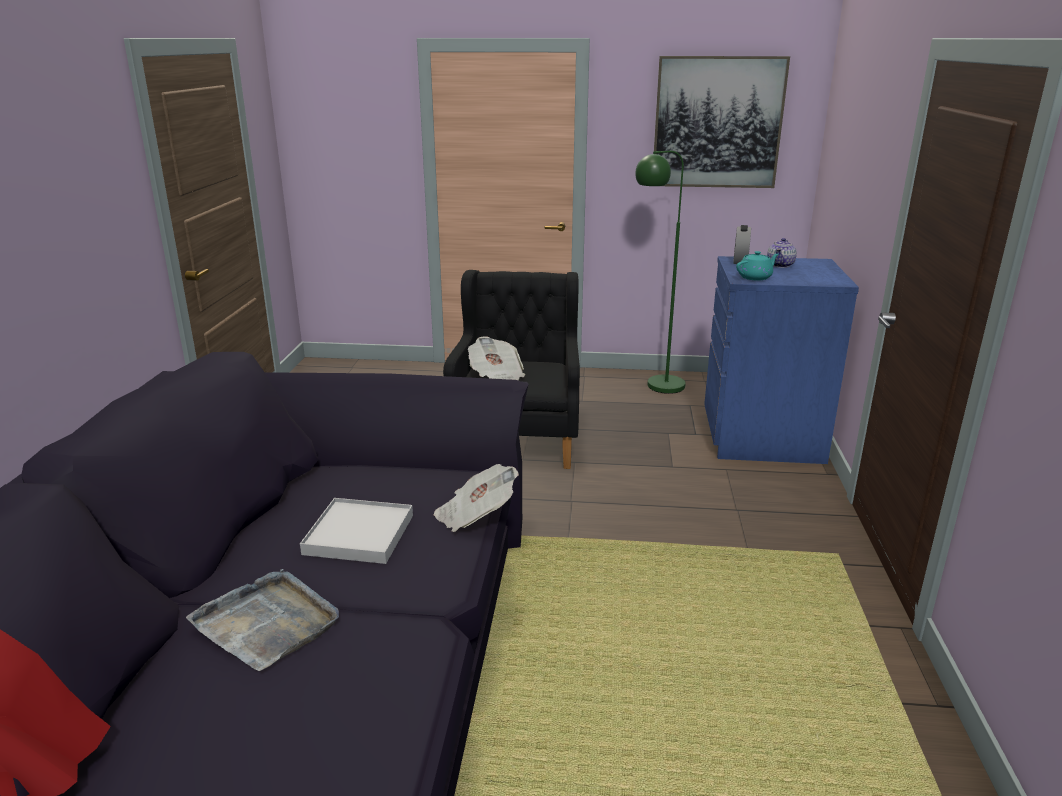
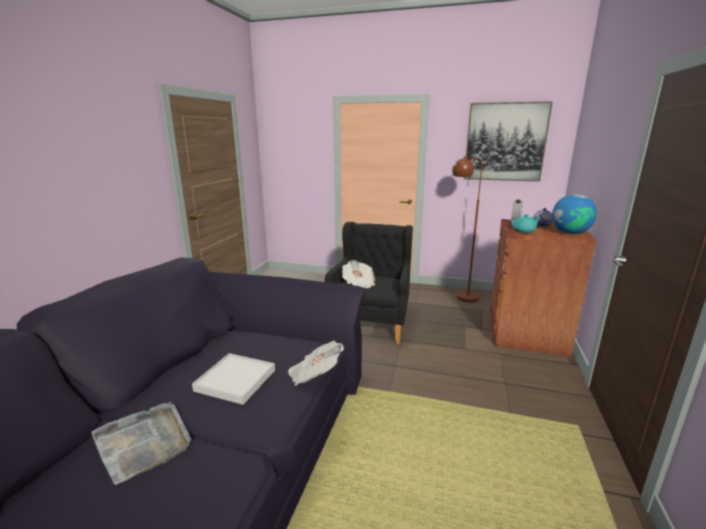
camera: 10 degrees right, 5 degrees down
green floor lamp [635,151,685,394] -> brown floor lamp [452,156,482,302]
blue dresser [704,256,859,464] -> brown dresser [490,219,597,357]
none -> globe [552,195,597,234]

